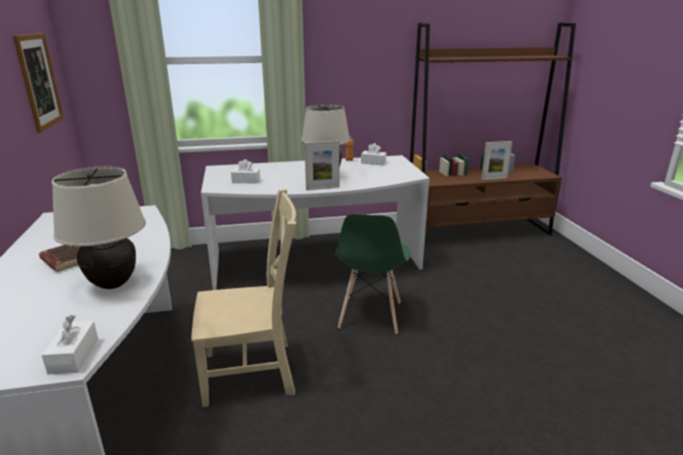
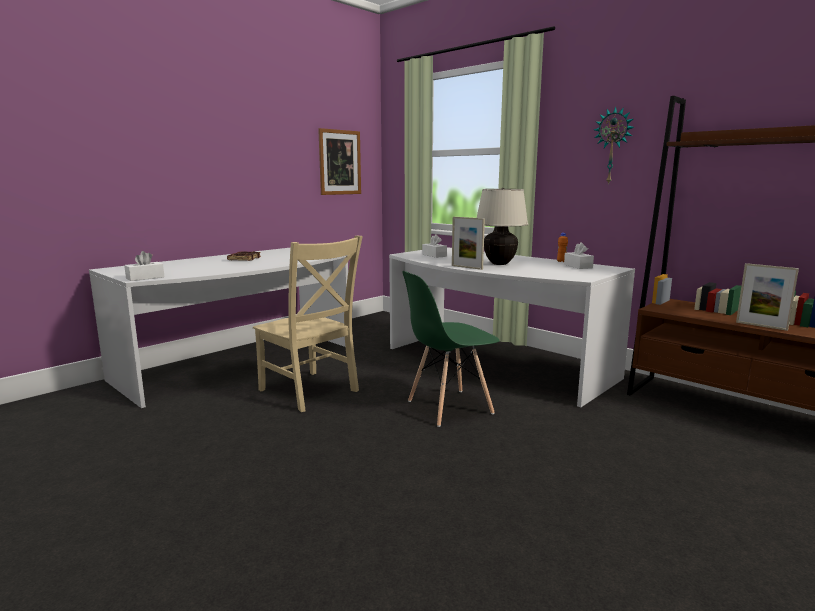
camera: 55 degrees right, 10 degrees down
beige table lamp [51,166,146,289] -> none
none -> wall clock [594,106,634,185]

